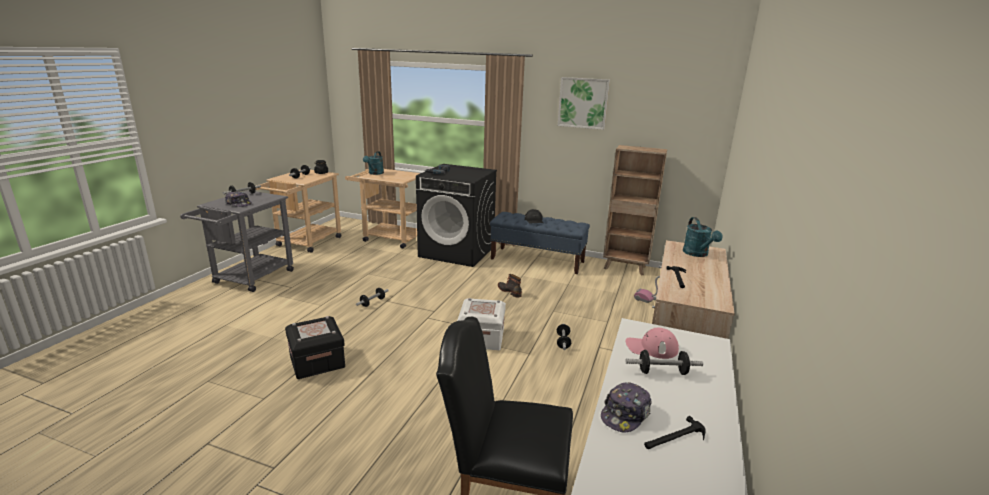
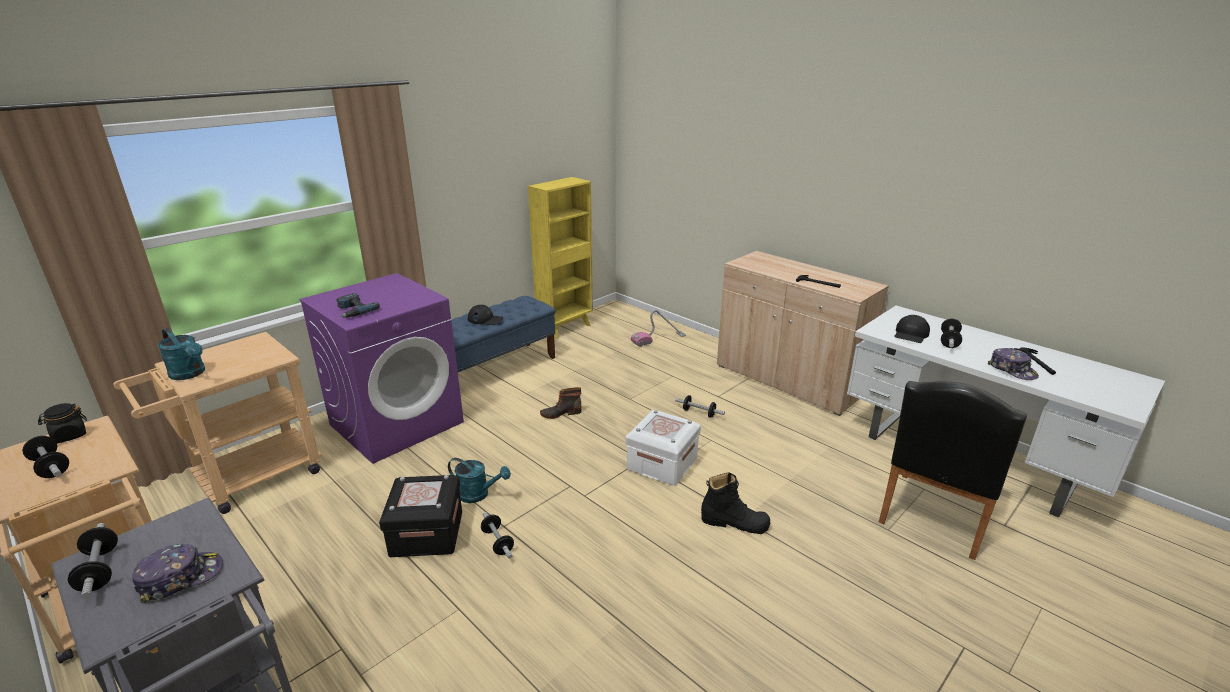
camera: 65 degrees left, 5 degrees up
black storage box [285,316,345,379] -> black storage box moved to [379,475,462,557]
black washing machine [416,164,497,267] -> purple washing machine [299,273,464,464]
picture [558,77,610,130] -> none
brown bookcase [603,145,667,275] -> yellow bookcase [528,177,593,339]
pink cap [626,328,679,359] -> black cap [894,315,930,343]
turquoise watering can [683,217,723,257] -> turquoise watering can moved to [448,458,511,503]
none -> black boot [701,473,770,534]

